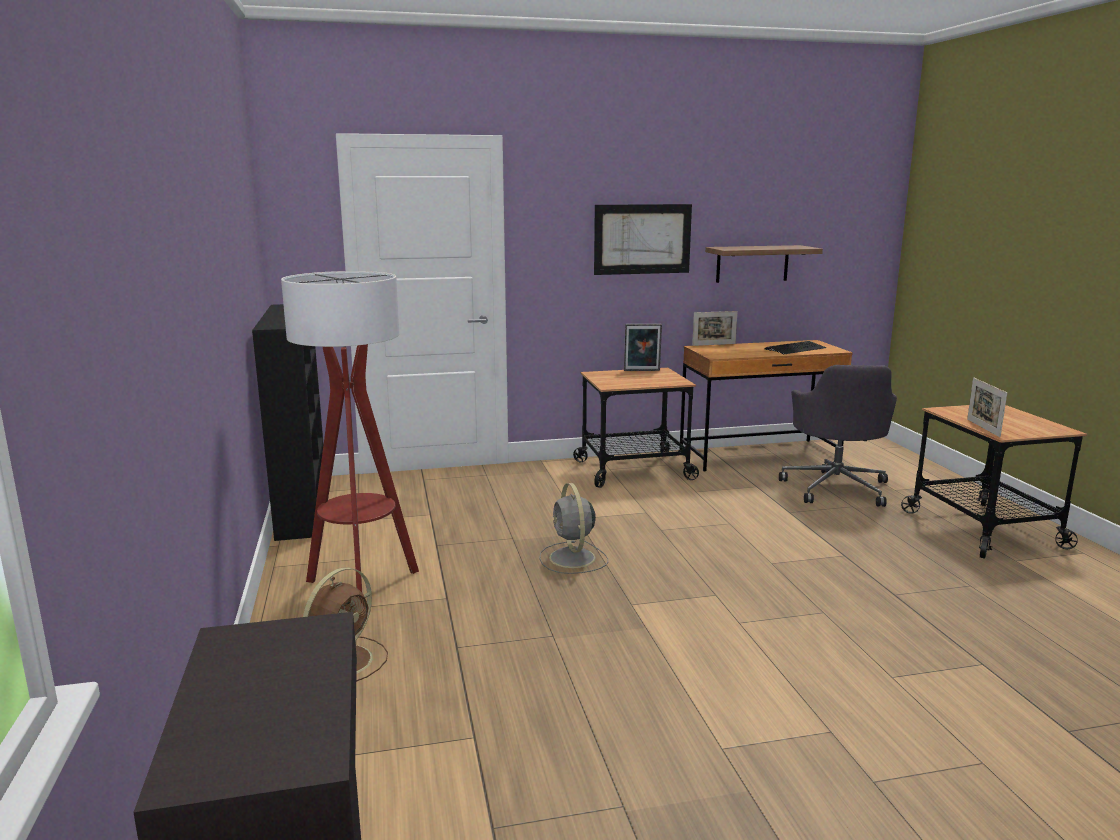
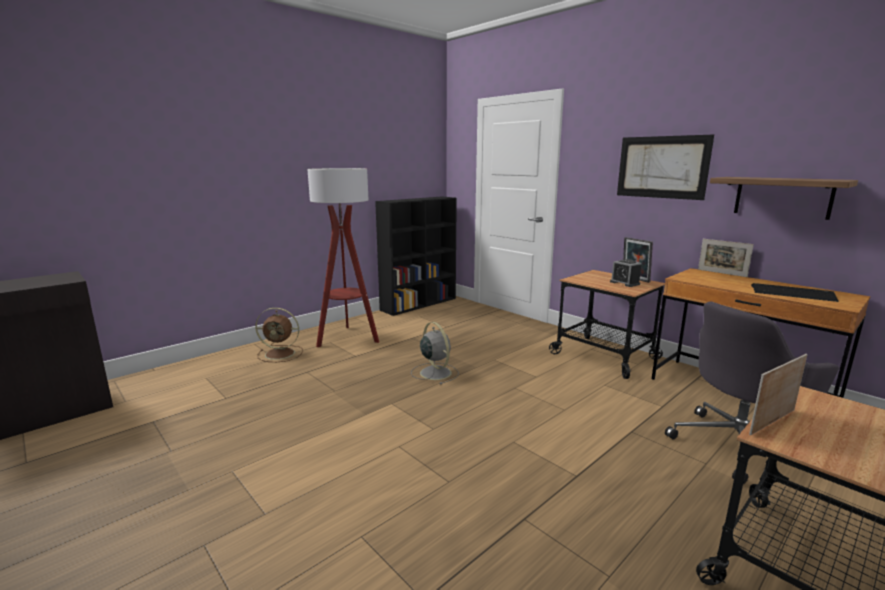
camera: 60 degrees right, 0 degrees up
grey fan [539,483,608,574] -> grey fan turned 105 degrees clockwise [411,322,459,385]
none -> alarm clock [610,259,641,287]

